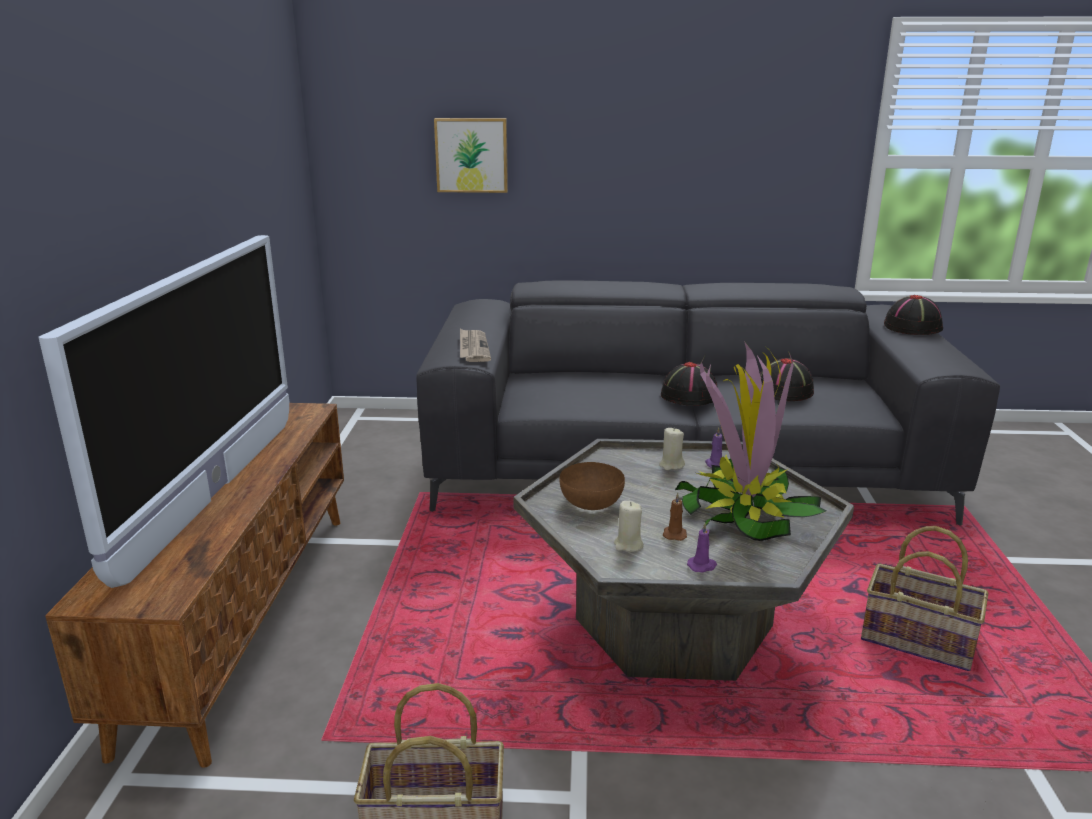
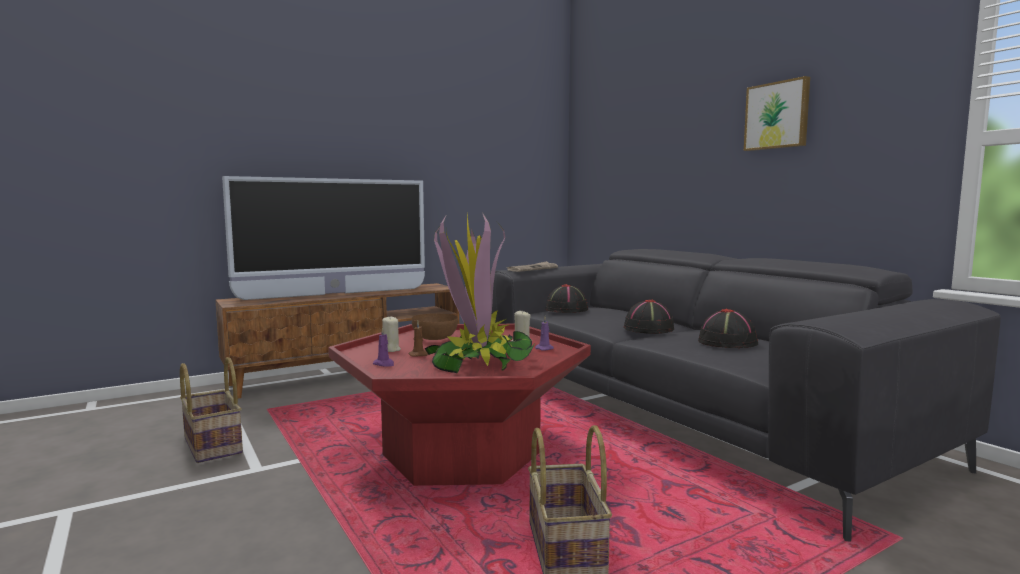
camera: 55 degrees right, 15 degrees down
picture [434,118,508,193] -> picture moved to [744,76,810,151]
grey coffee table [513,439,854,681] -> red coffee table [328,324,591,486]
black hat [884,295,943,335] -> black hat moved to [545,284,588,313]

